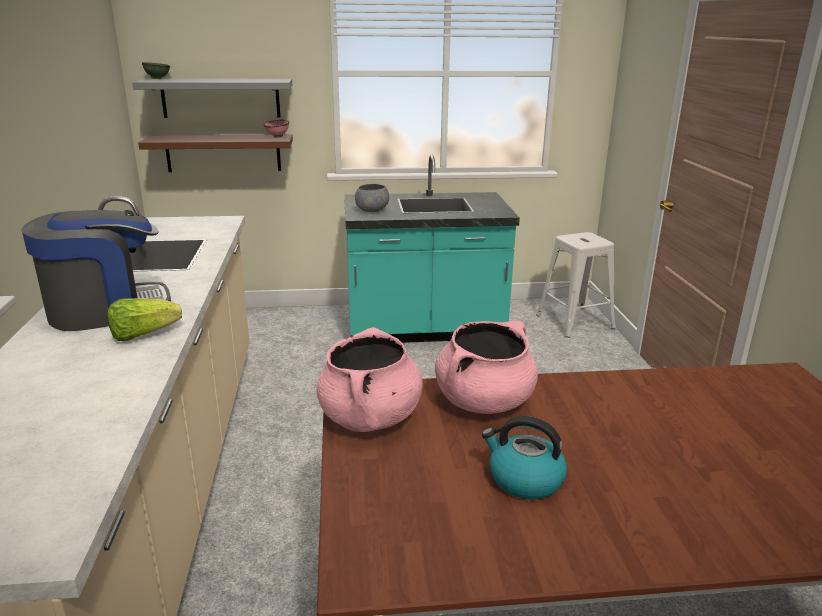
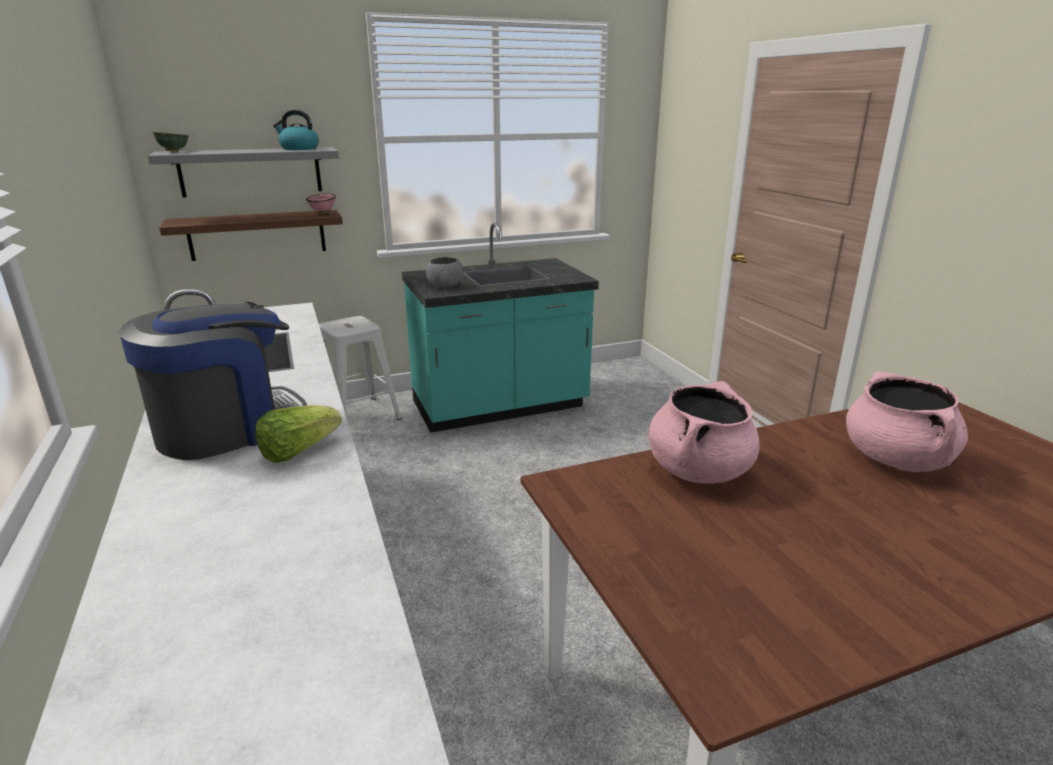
camera: 15 degrees left, 0 degrees up
pink cooking pot [317,327,423,432] -> pink cooking pot moved to [846,371,968,472]
kettle [482,416,567,499] -> kettle moved to [273,110,319,150]
white stool [536,232,616,338] -> white stool moved to [319,316,402,420]

